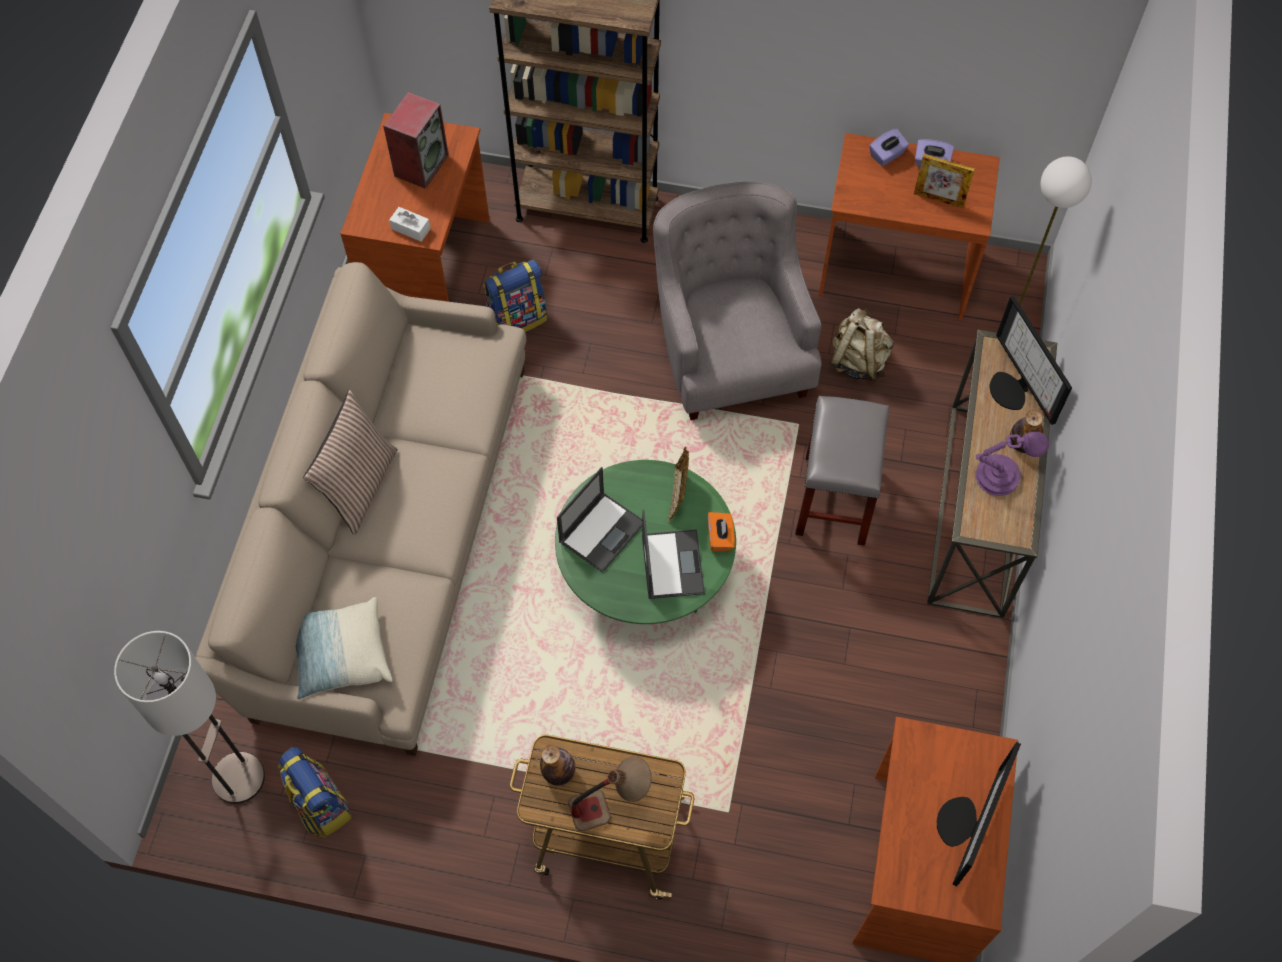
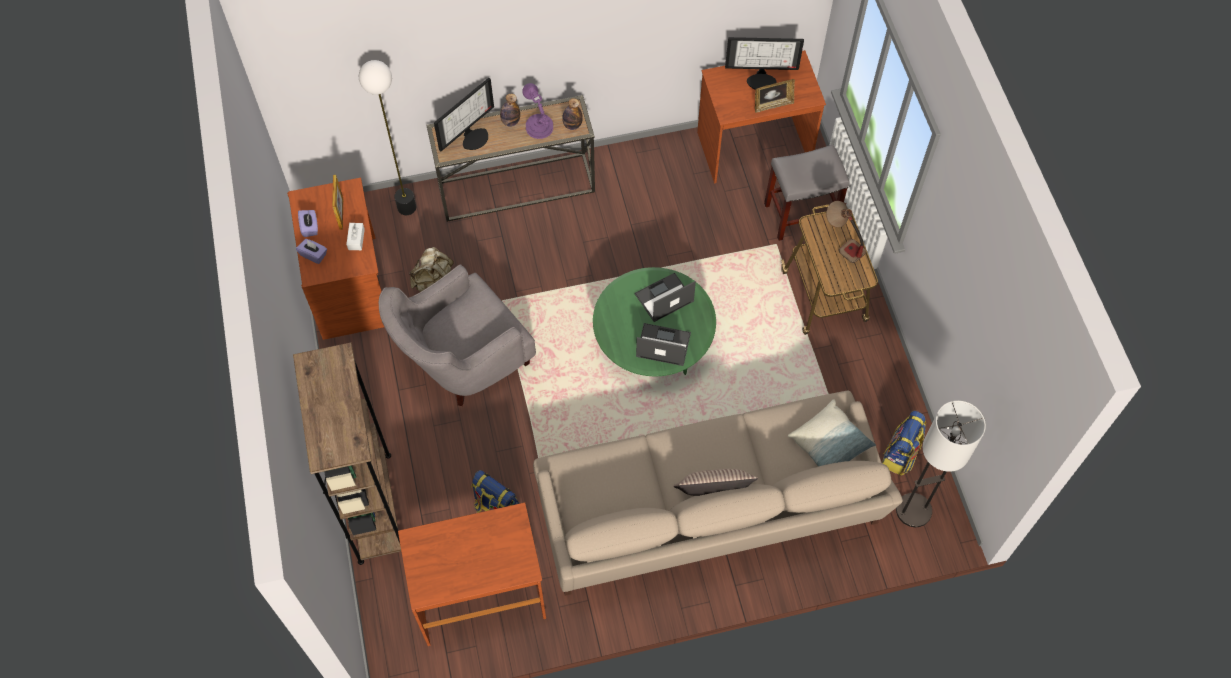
camera: 115 degrees left, 0 degrees up
speaker [383,92,449,189] -> none
white tissue box [389,207,431,242] -> white tissue box moved to [346,223,365,250]
bottle [540,745,576,786] -> bottle moved to [562,98,583,130]
picture frame [667,447,689,521] -> picture frame moved to [755,79,795,113]
orange tissue box [708,512,735,552] -> none
grey stool [795,396,889,546] -> grey stool moved to [764,145,849,241]

